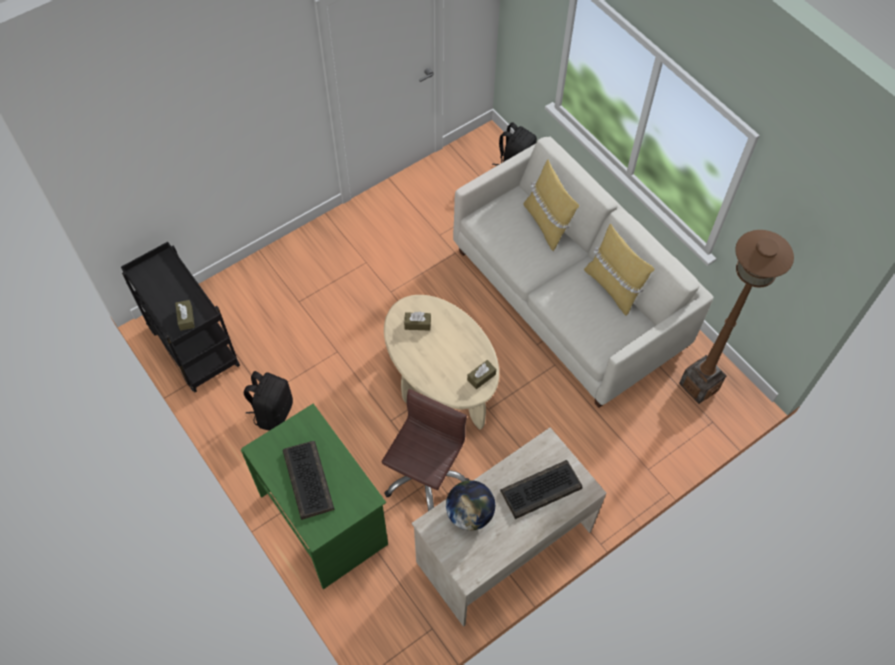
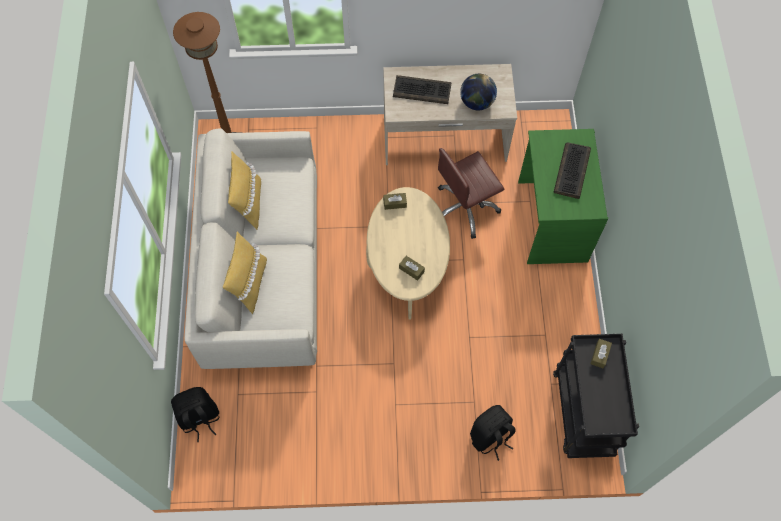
camera: 145 degrees left, 5 degrees up
black backpack [244,371,293,431] -> black backpack moved to [470,405,516,461]

